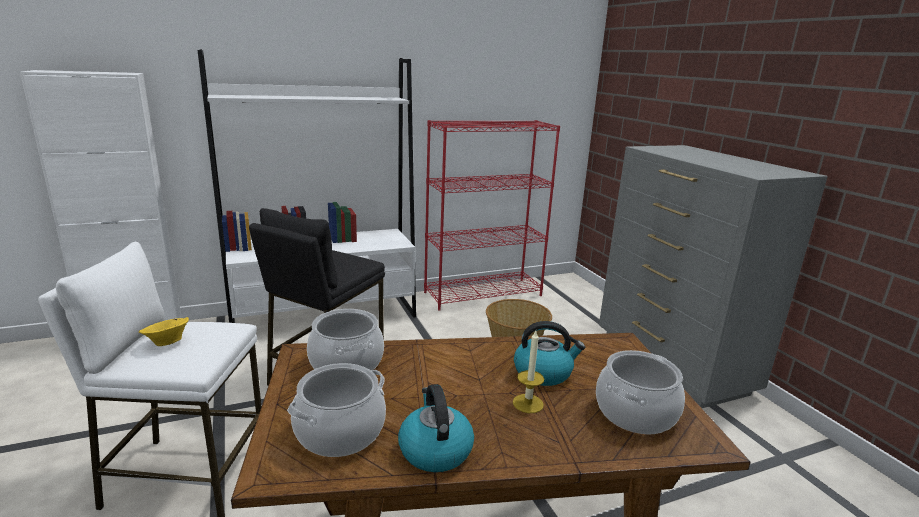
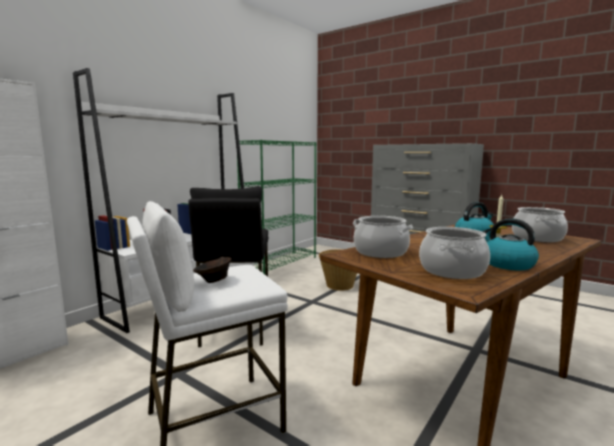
camera: 30 degrees left, 10 degrees down
yellow bowl [139,317,189,346] -> brown bowl [193,257,232,283]
red bookcase [424,120,560,311] -> green bookcase [237,140,316,274]

